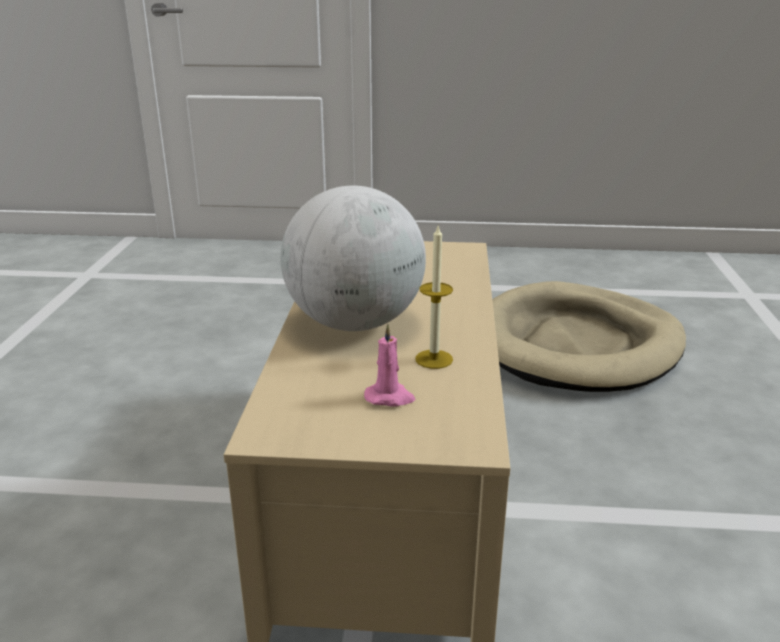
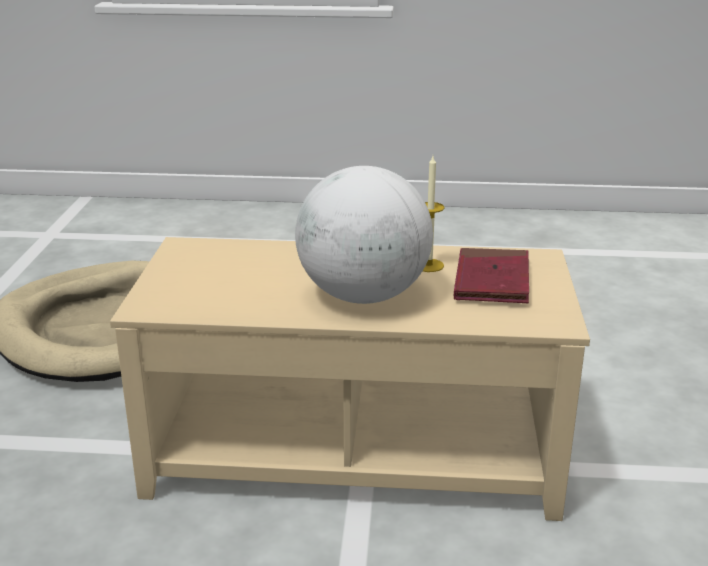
camera: 90 degrees left, 0 degrees up
pink candle [364,324,415,407] -> red book [454,248,529,303]

